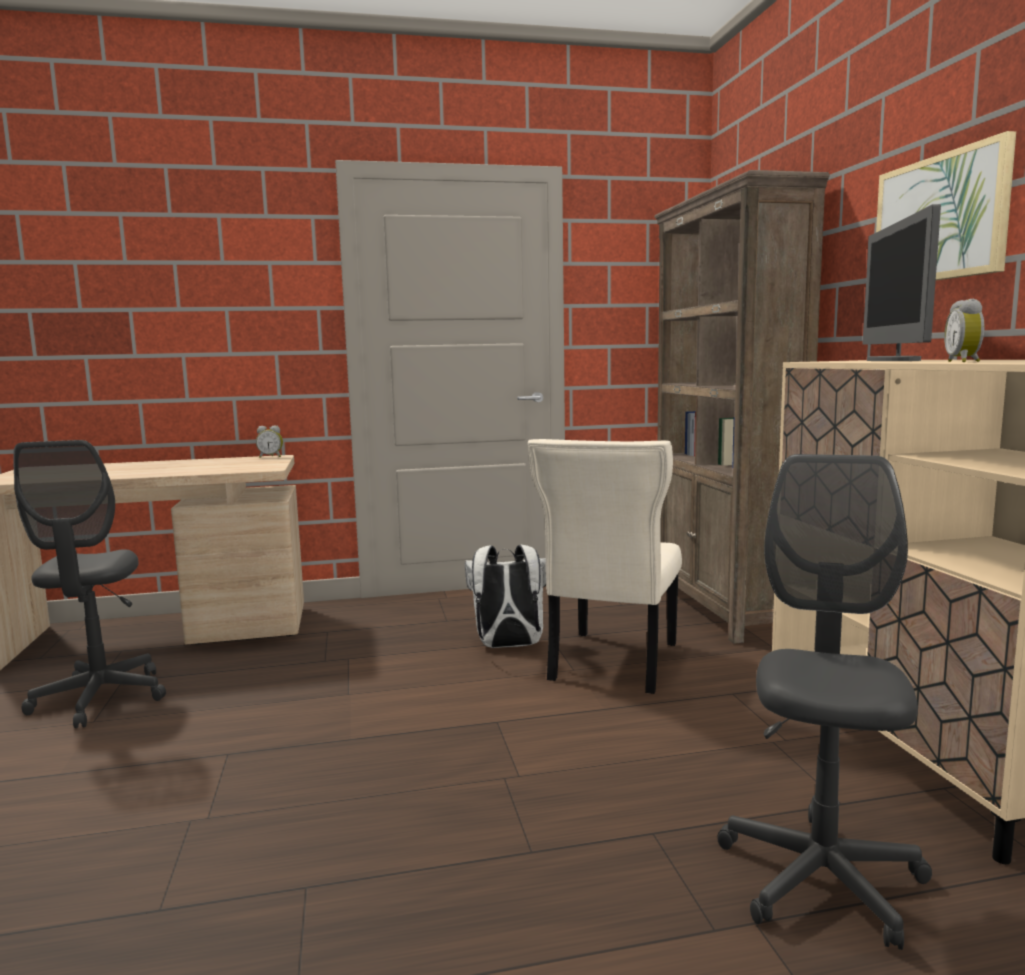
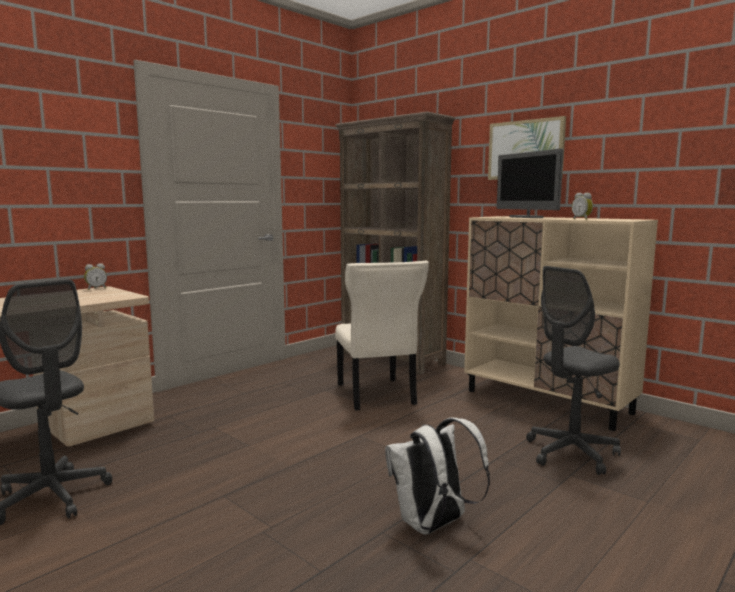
camera: 35 degrees left, 0 degrees up
white backpack [465,545,546,648] -> white backpack moved to [385,417,490,535]
grey office chair [717,454,932,950] -> grey office chair turned 105 degrees counterclockwise [526,266,621,475]

